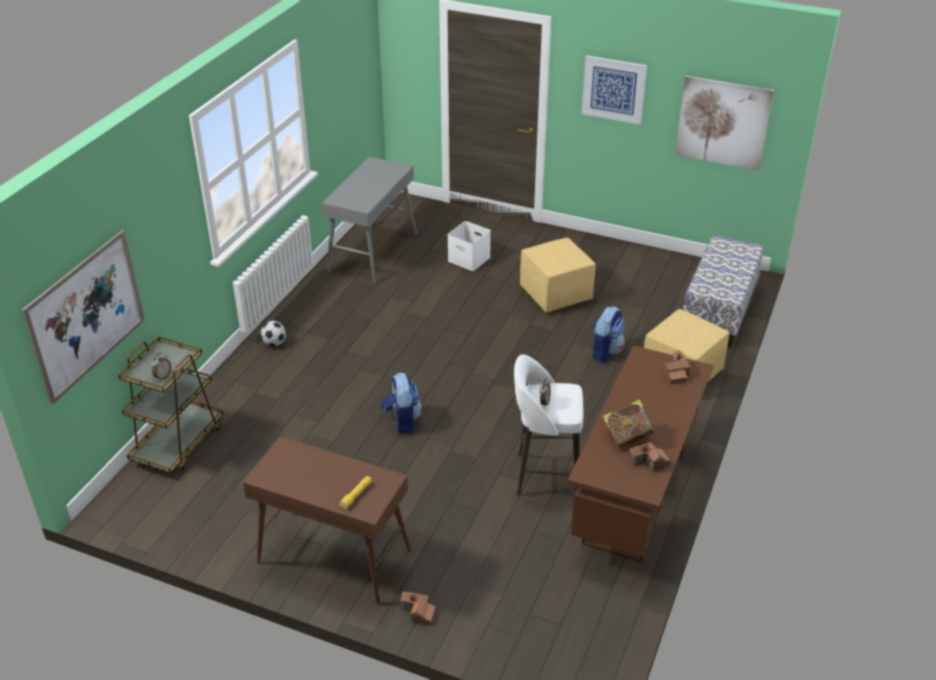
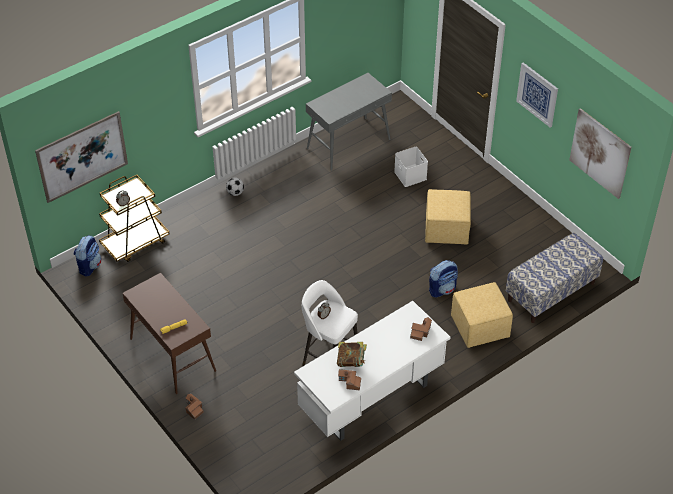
camera: 30 degrees right, 10 degrees up
backpack [381,373,422,434] -> backpack moved to [74,235,102,276]
brown desk [567,345,713,563] -> white desk [294,301,450,441]

